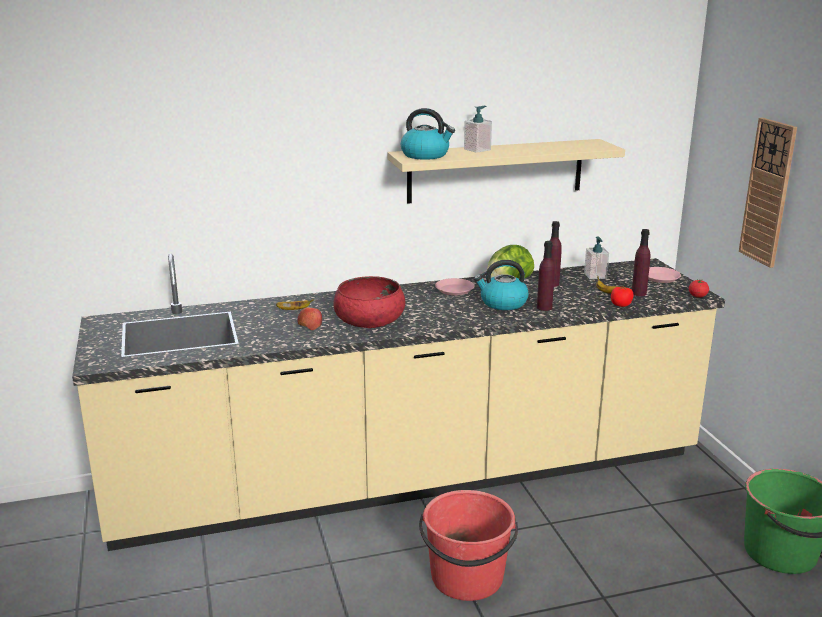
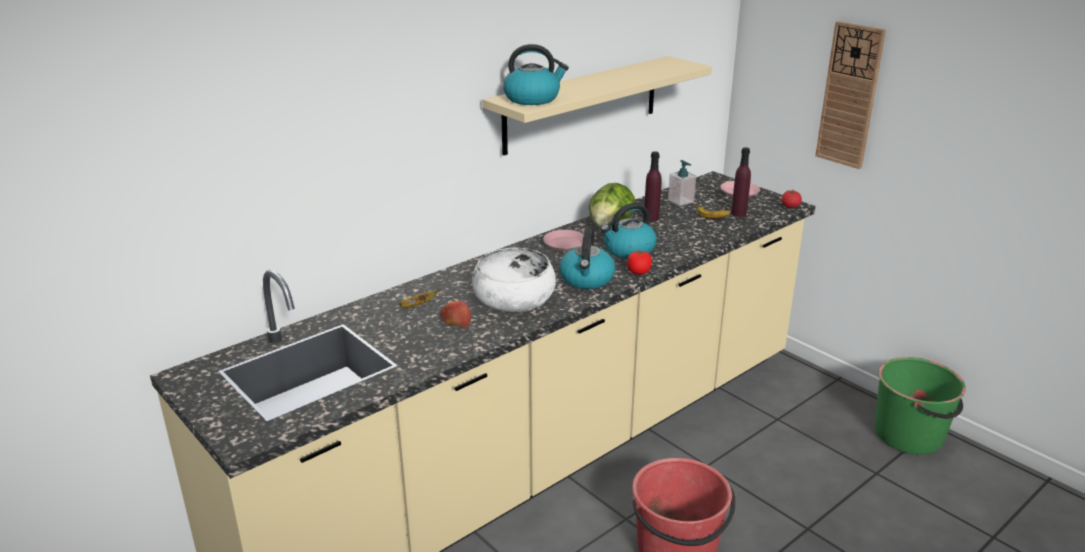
camera: 25 degrees left, 5 degrees up
red bowl [333,276,406,328] -> white bowl [472,248,556,312]
soap dispenser [464,106,492,153] -> none
purple bottle [537,241,555,311] -> none
tomato [611,286,634,307] -> tomato moved to [627,250,652,275]
none -> kettle [559,228,615,289]

